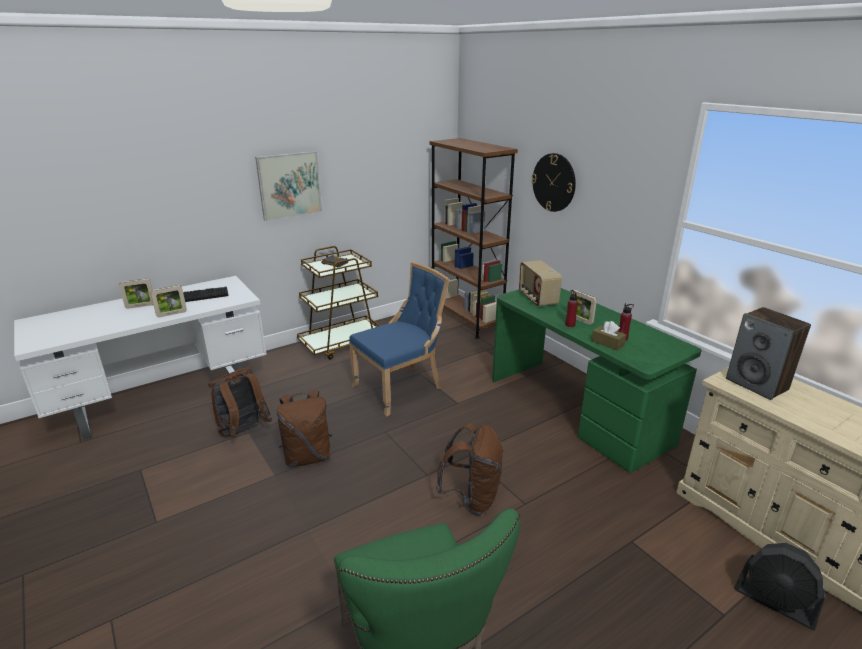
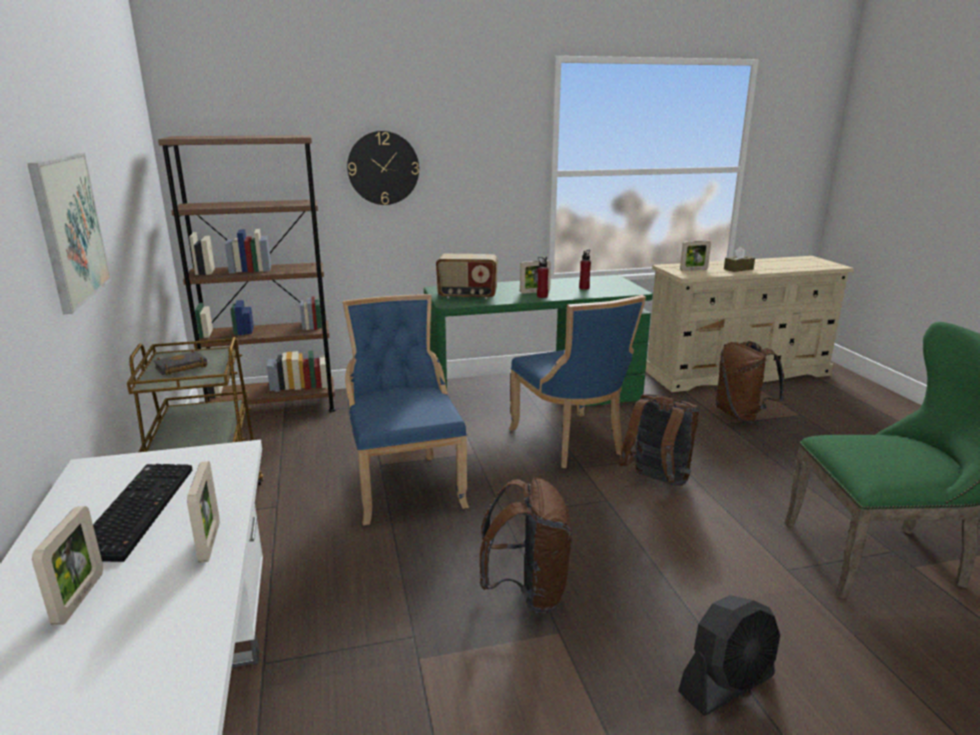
camera: 70 degrees left, 5 degrees down
brown backpack [208,367,272,437] -> brown backpack moved to [716,341,785,423]
brown tissue box [591,321,626,351] -> brown tissue box moved to [724,247,755,272]
speaker [726,307,811,400] -> picture frame [680,240,711,271]
black fan [734,543,825,630] -> black fan moved to [678,595,780,716]
none -> blue chair [509,295,646,468]

